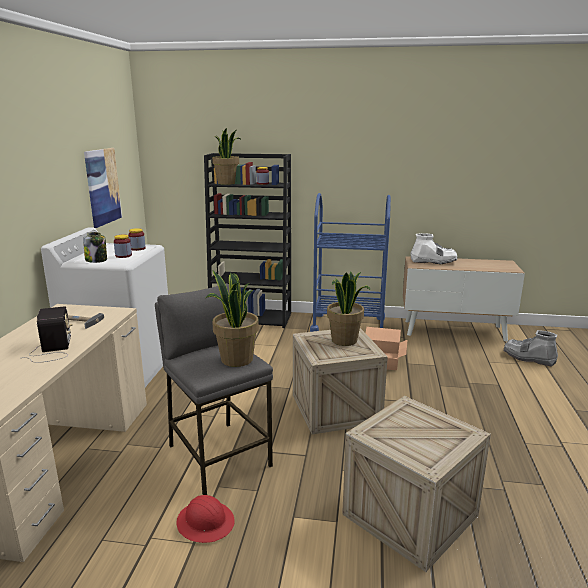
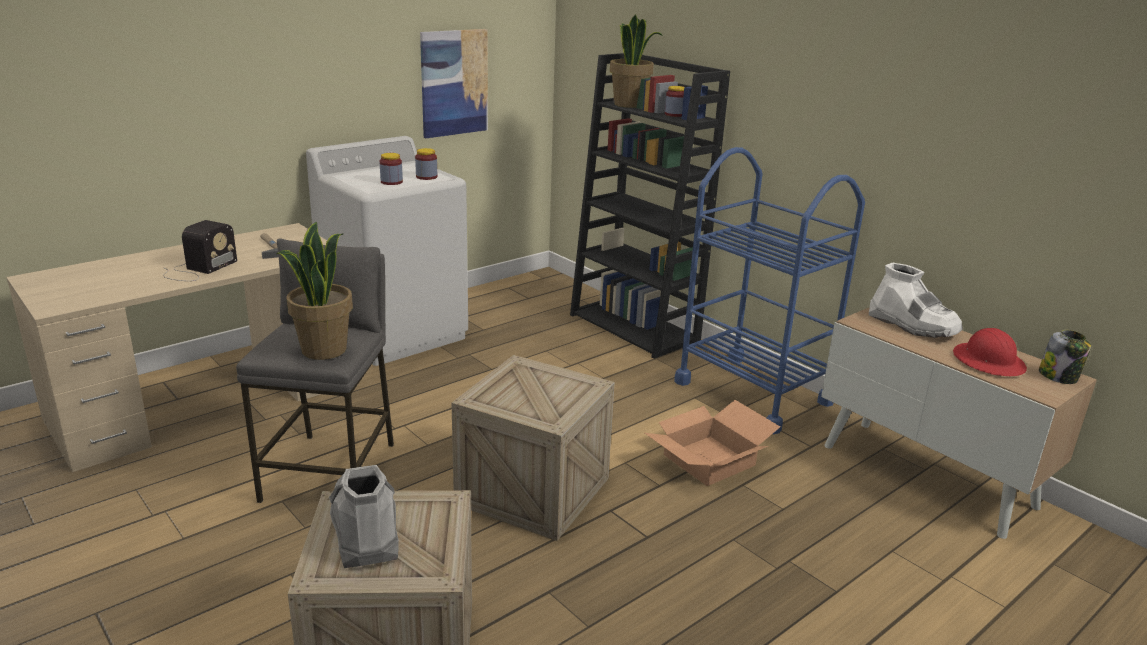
camera: 40 degrees right, 5 degrees up
jar [83,232,107,263] -> jar moved to [1039,330,1091,384]
red hard hat [176,495,235,543] -> red hard hat moved to [953,328,1027,376]
potted plant [327,271,370,346] -> none
grey boot [504,330,558,367] -> grey boot moved to [329,465,399,568]

